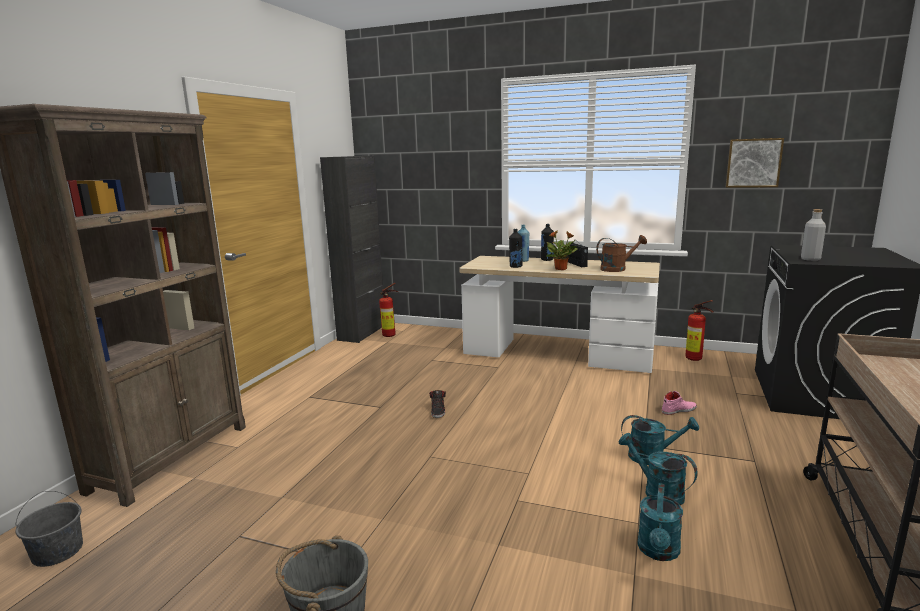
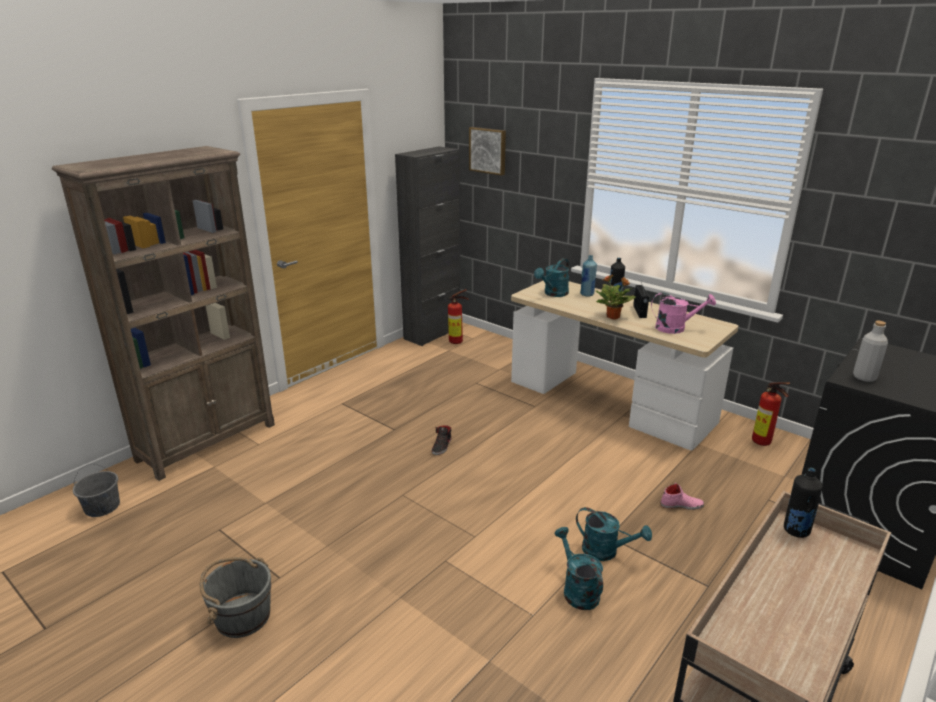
camera: 20 degrees right, 10 degrees up
black bottle [509,229,522,268] -> black bottle moved to [784,468,823,538]
brown watering can [596,235,647,272] -> pink watering can [651,292,716,334]
turquoise watering can [637,483,683,561] -> turquoise watering can moved to [534,258,569,297]
picture [726,138,784,188] -> picture moved to [469,127,506,176]

